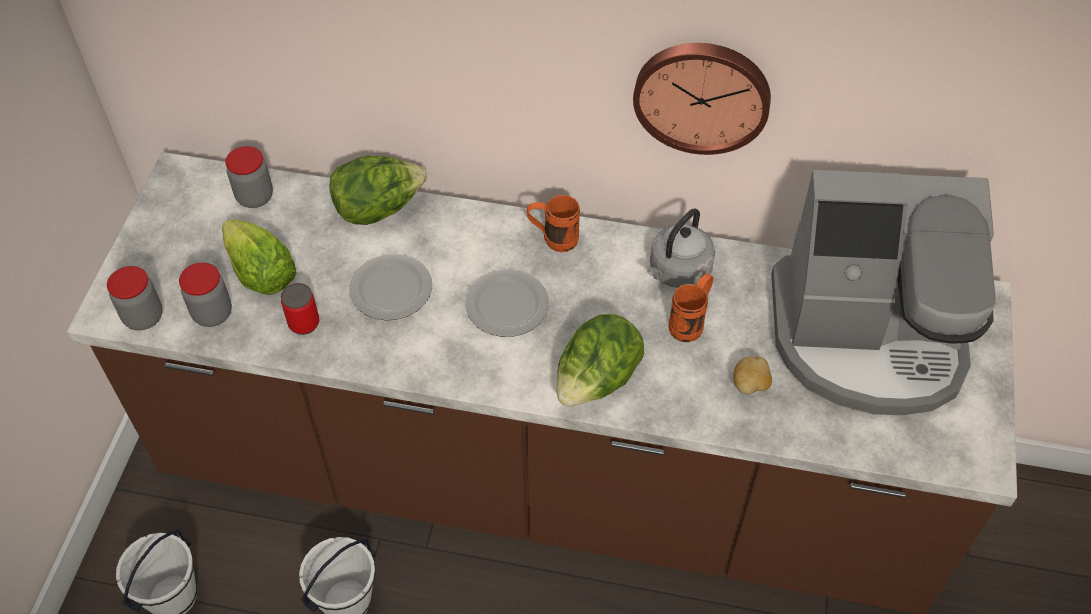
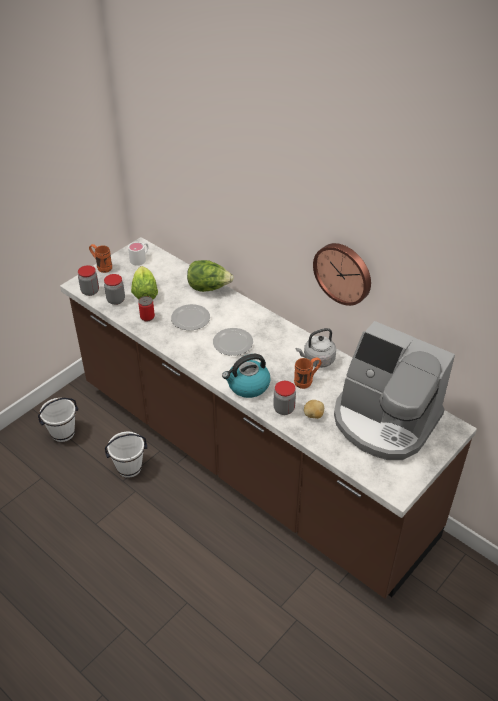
camera: 30 degrees right, 10 degrees down
jar [225,146,273,208] -> jar moved to [273,381,296,415]
orange mug [527,195,580,252] -> orange mug moved to [89,244,112,273]
lettuce [557,314,644,407] -> kettle [222,354,270,398]
none -> white mug [128,242,149,265]

